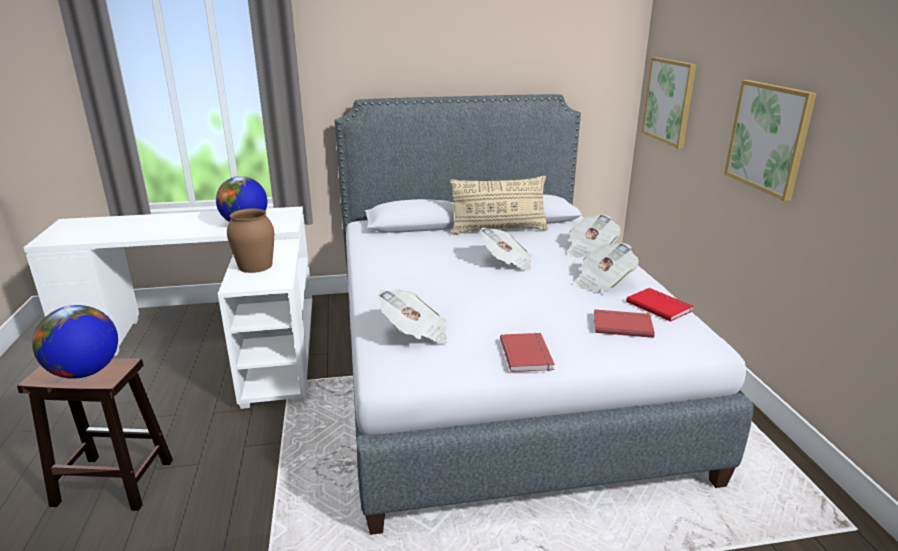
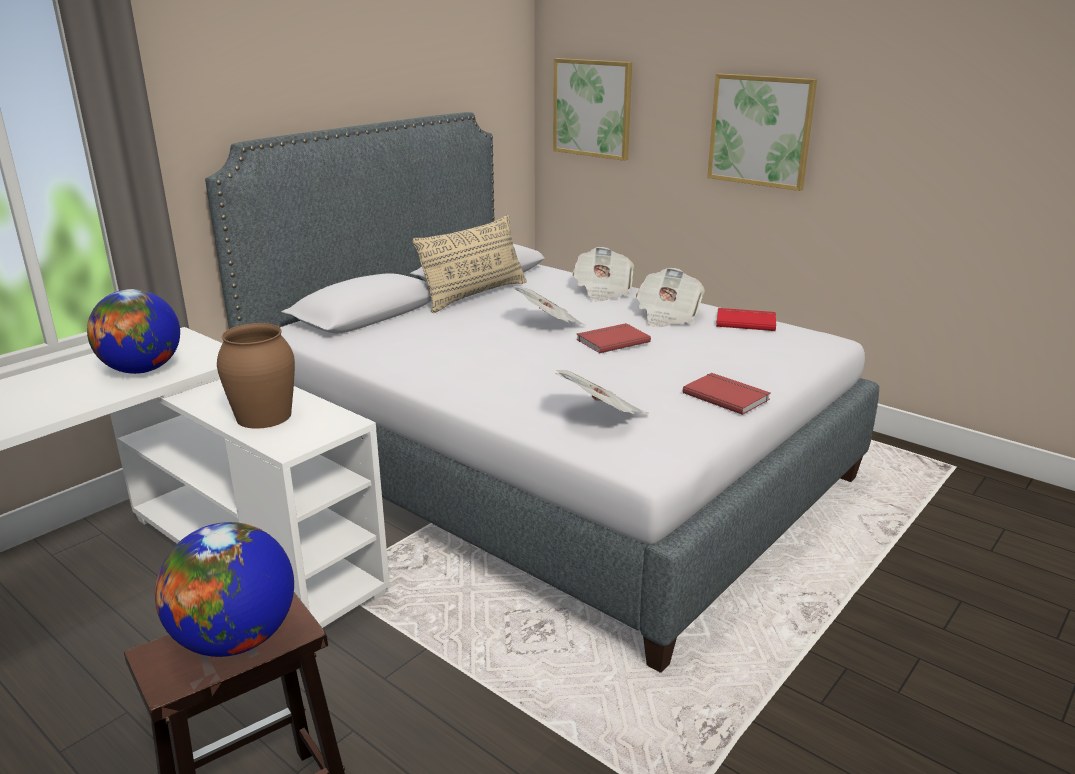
camera: 40 degrees left, 0 degrees up
red book [594,309,655,338] -> red book moved to [576,323,651,353]

